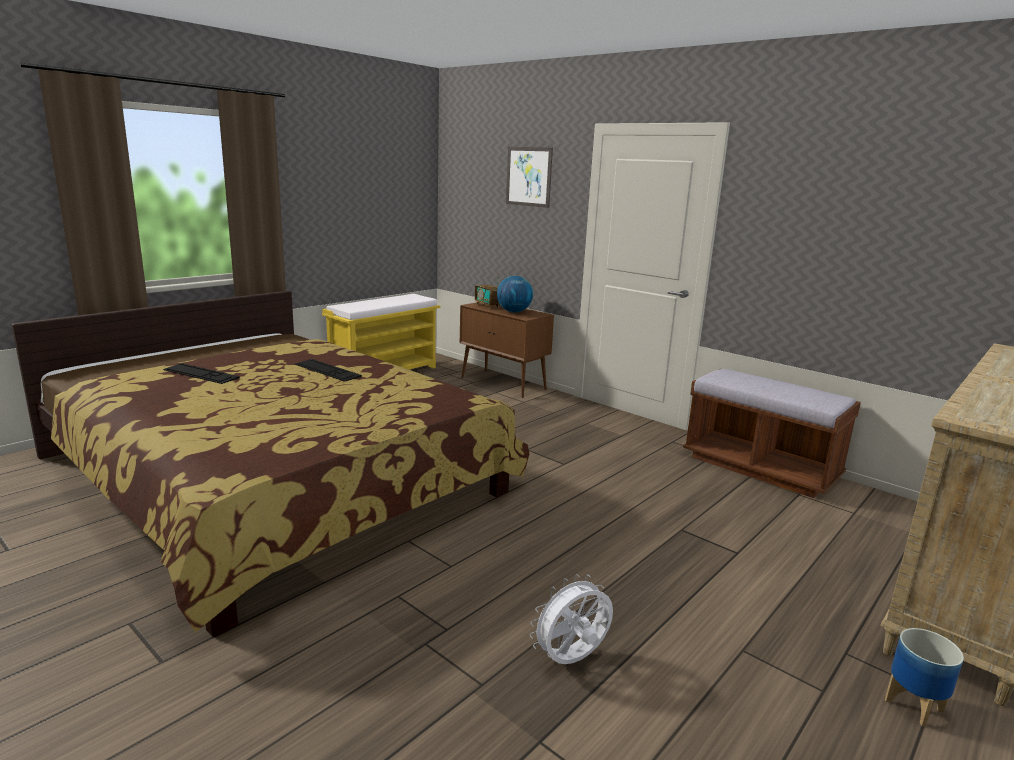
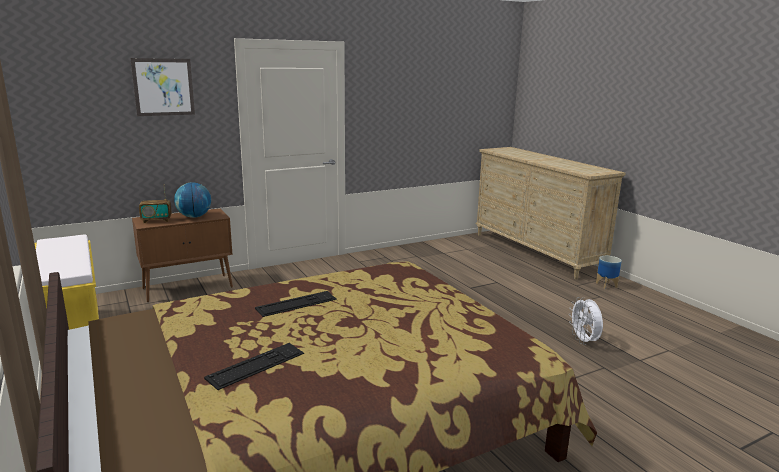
camera: 70 degrees left, 0 degrees up
brown bench [683,369,861,498] -> none

